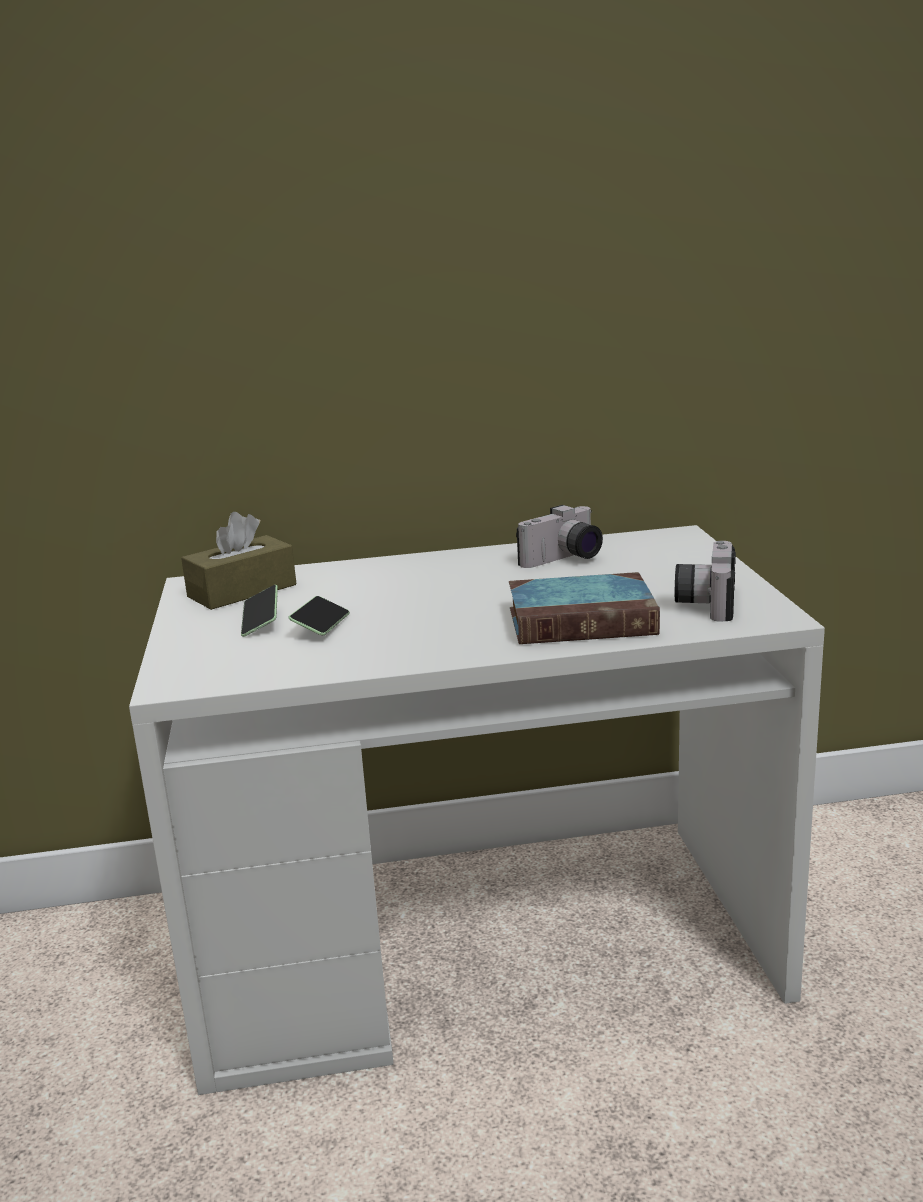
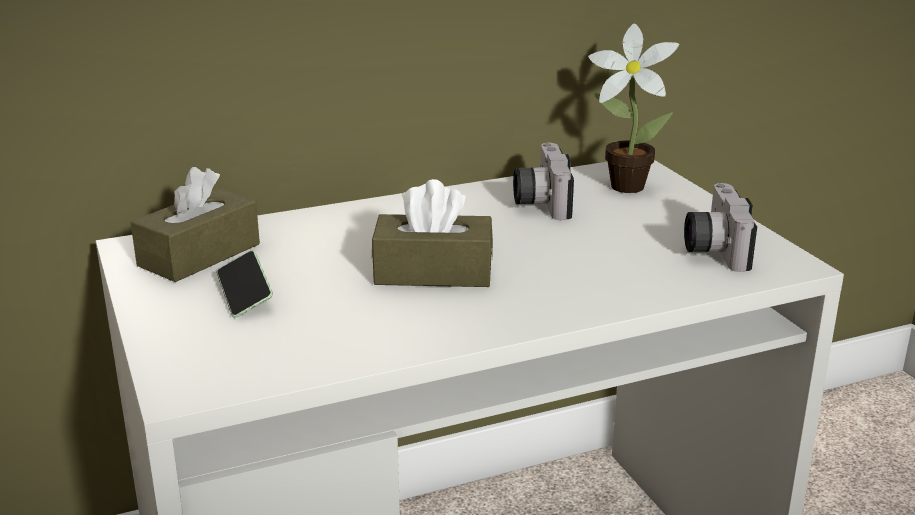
camera: 15 degrees left, 5 degrees up
phone [288,596,350,635] -> none
book [509,572,660,644] -> none
camera [516,505,603,568] -> camera turned 135 degrees clockwise [513,143,574,220]
none -> brown tissue box [372,179,493,287]
none -> potted plant [588,24,679,193]

